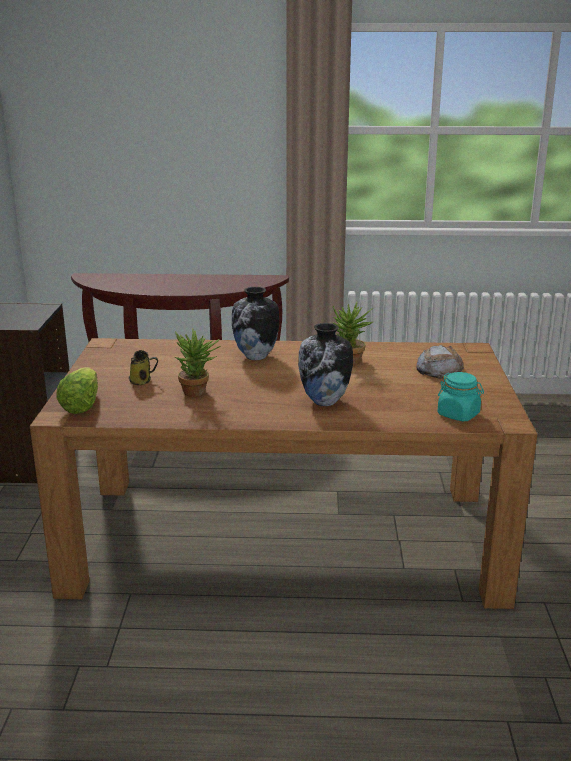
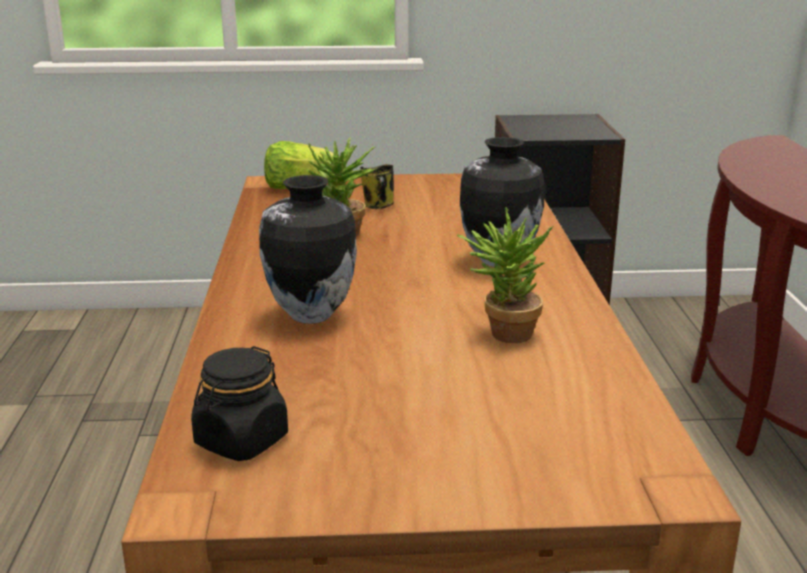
camera: 85 degrees right, 0 degrees up
bread [416,345,464,379] -> none
turquoise jar [438,372,484,421] -> black jar [191,346,288,461]

